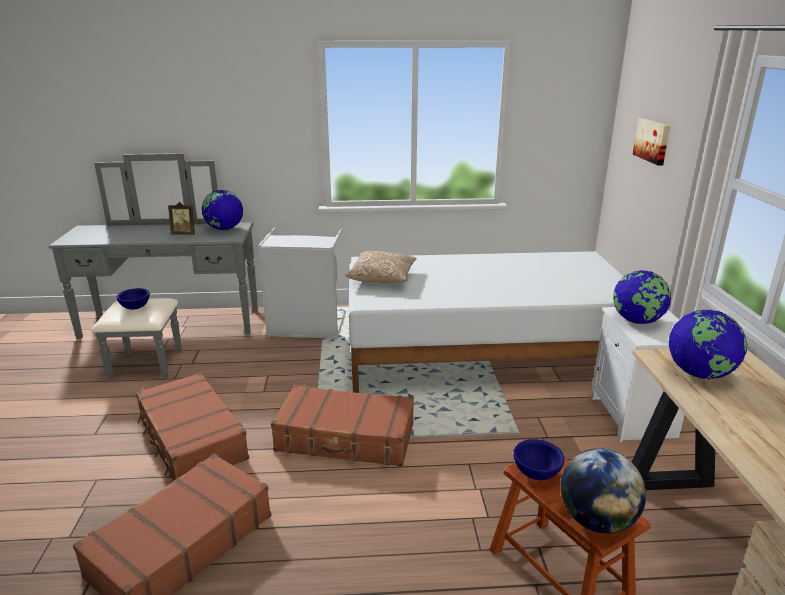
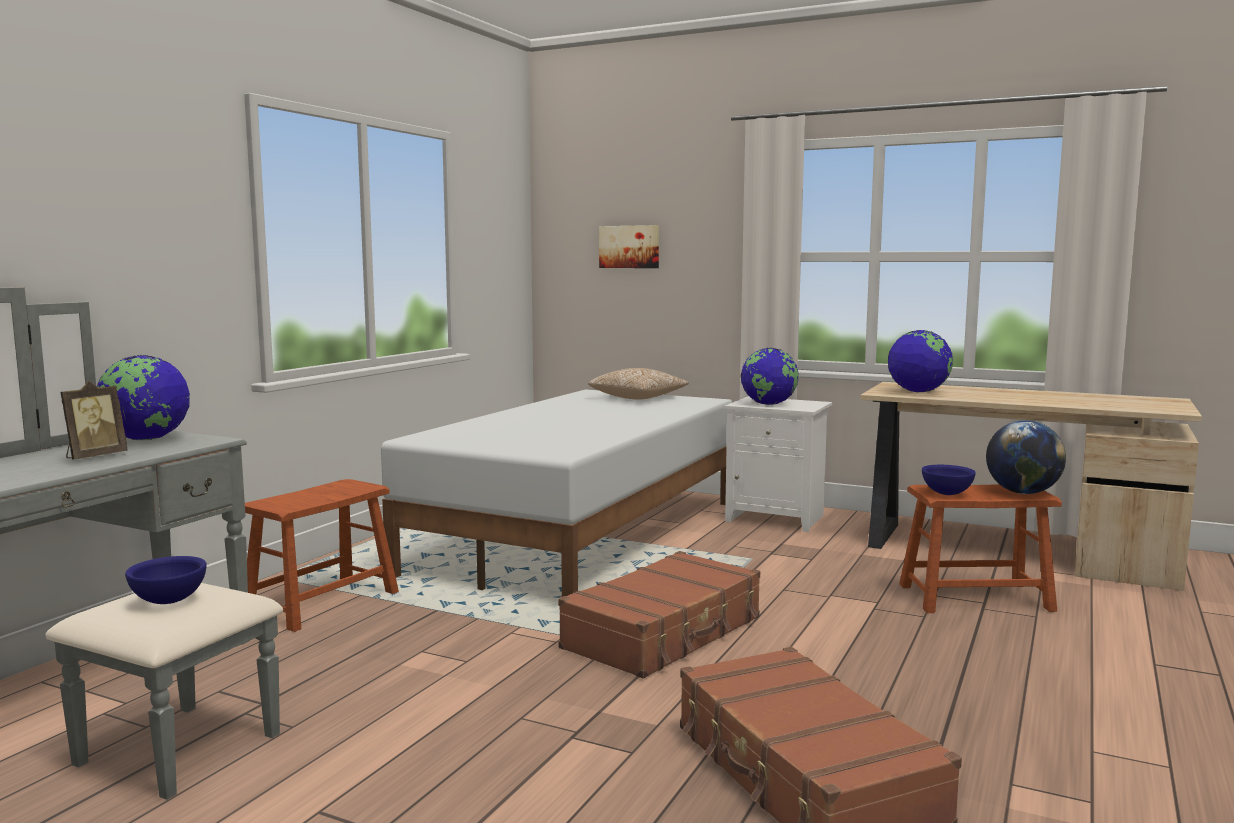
camera: 60 degrees left, 15 degrees down
brown suitcase [135,372,249,480] -> none
grey laundry basket [258,227,345,339] -> brown stool [245,479,399,632]
pillow [346,251,417,283] -> pillow moved to [588,368,689,400]

